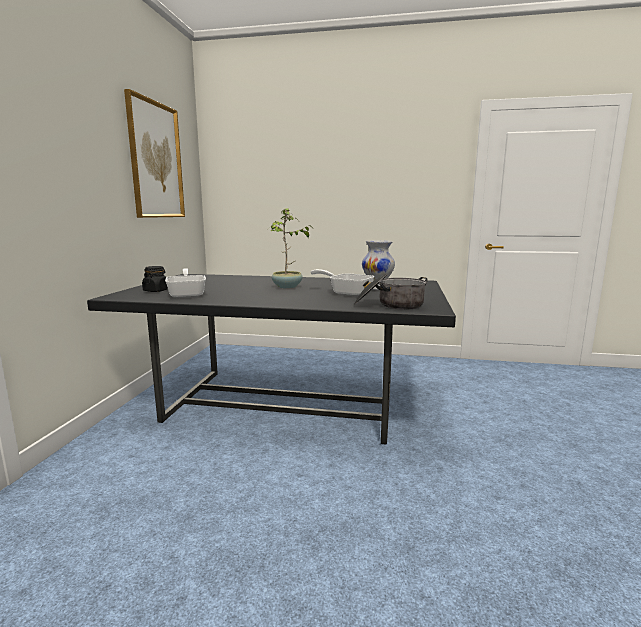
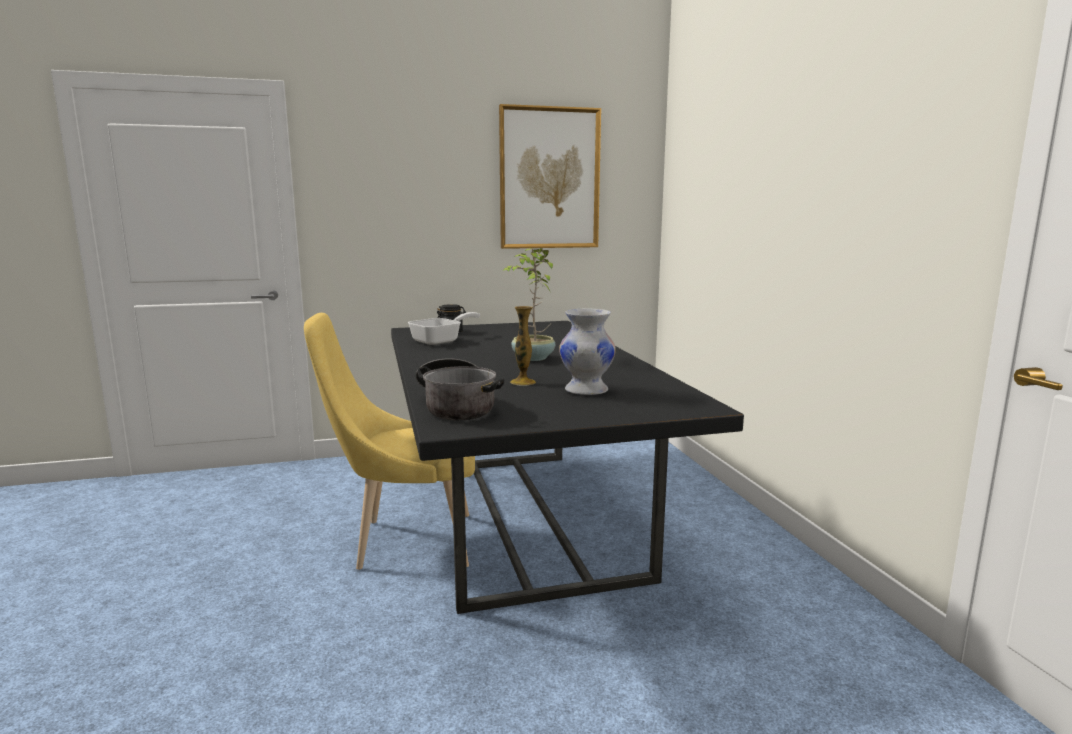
camera: 65 degrees right, 0 degrees up
frying pan [311,269,375,296] -> vase [510,306,536,386]
none -> yellow chair [304,313,475,570]

